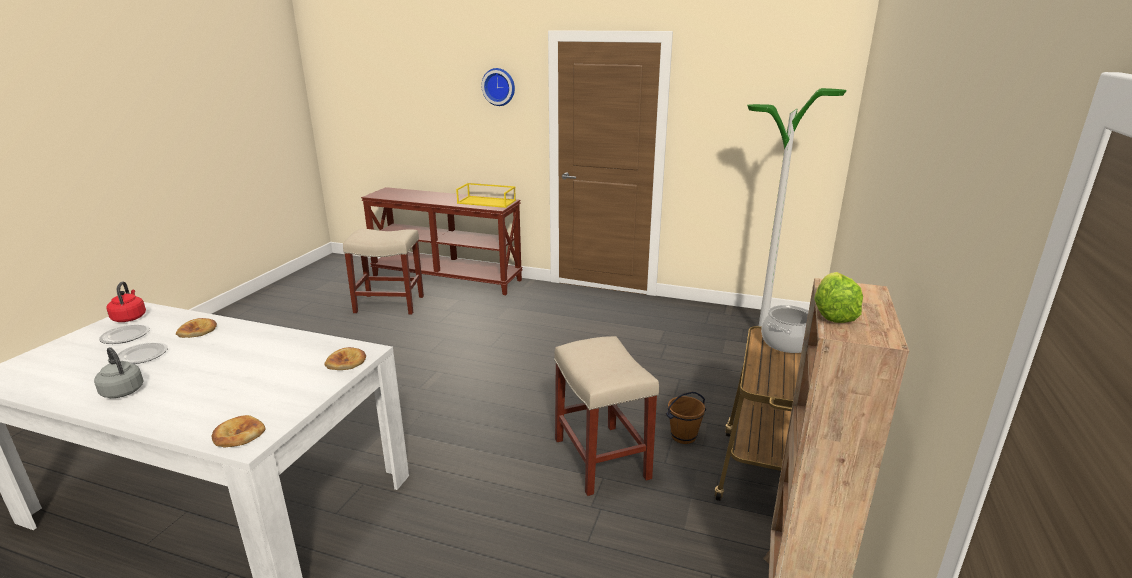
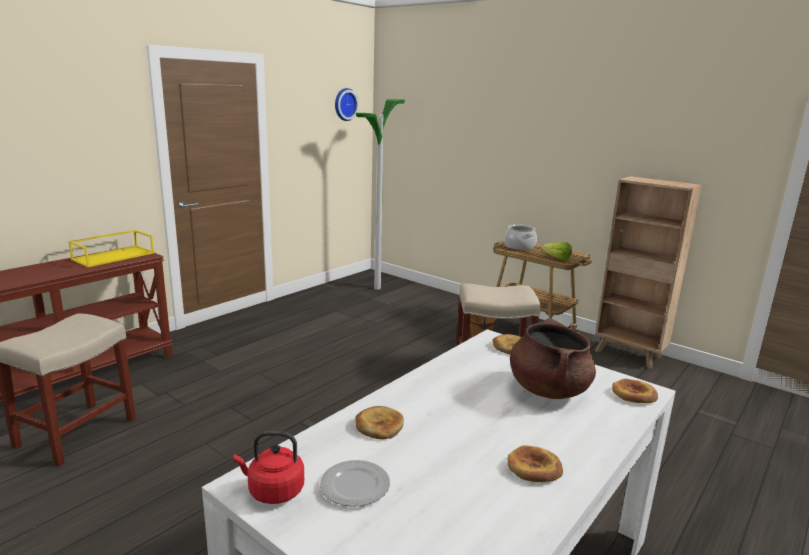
camera: 70 degrees left, 5 degrees down
grey kettle [94,347,144,398] -> bread [507,446,563,482]
plate [117,342,168,364] -> none
wall clock [481,68,515,106] -> wall clock moved to [335,88,359,121]
lettuce [814,272,863,323] -> lettuce moved to [542,242,572,261]
none -> brown cooking pot [510,318,596,399]

